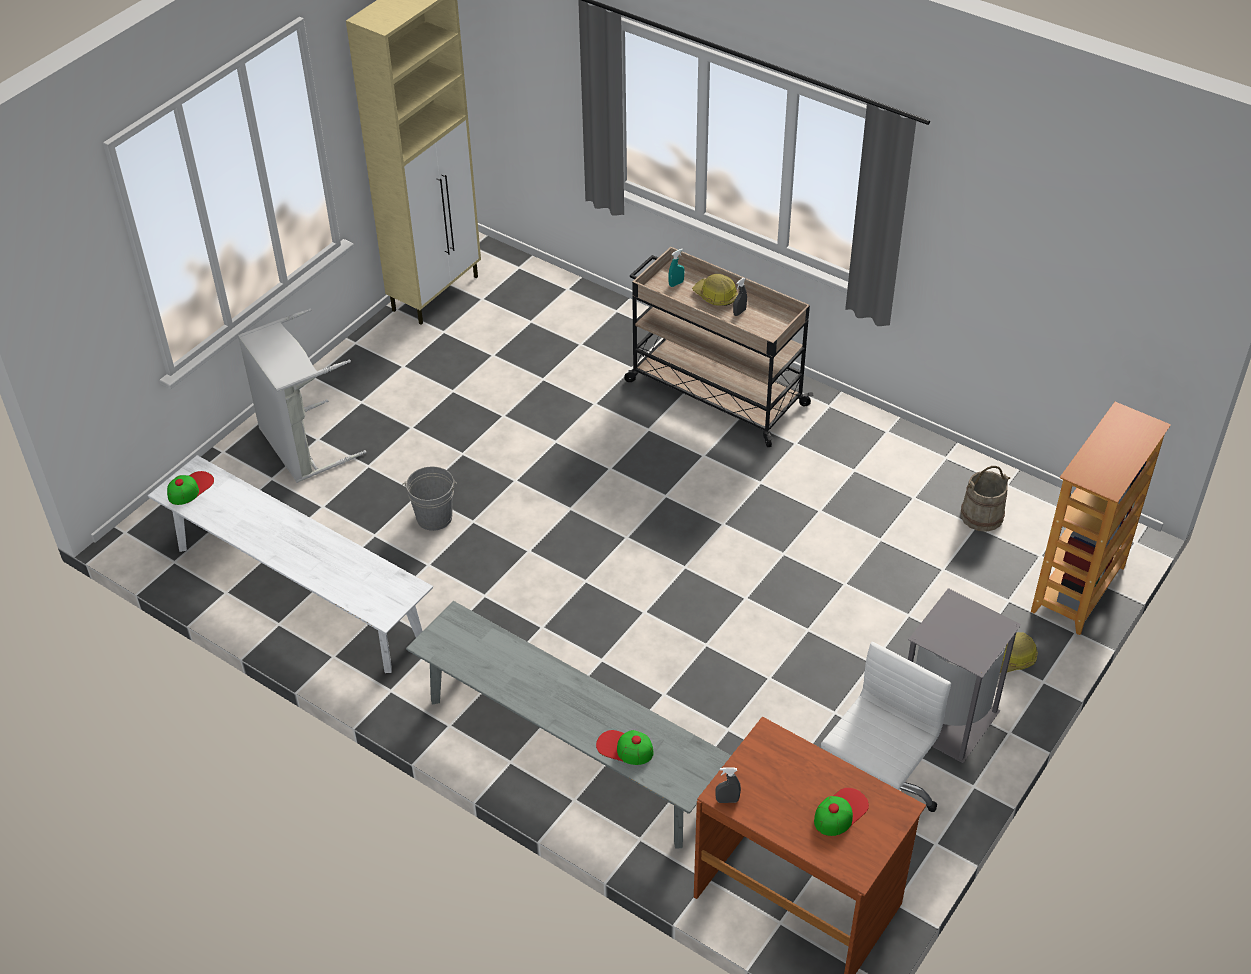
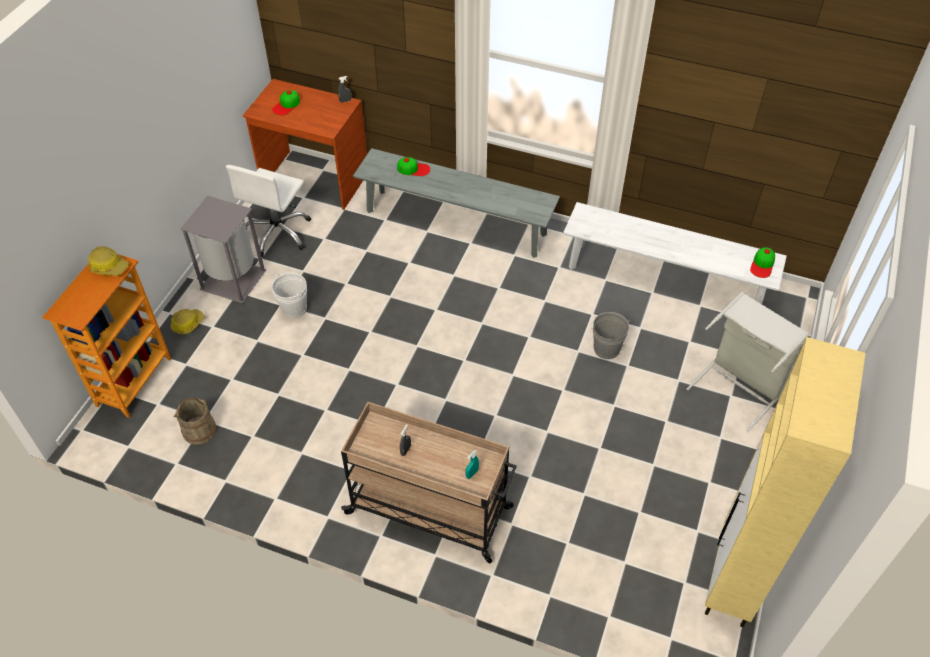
camera: 165 degrees right, 5 degrees up
hard hat [692,274,738,306] -> hard hat moved to [88,246,129,276]
none -> white bucket [272,273,307,318]

